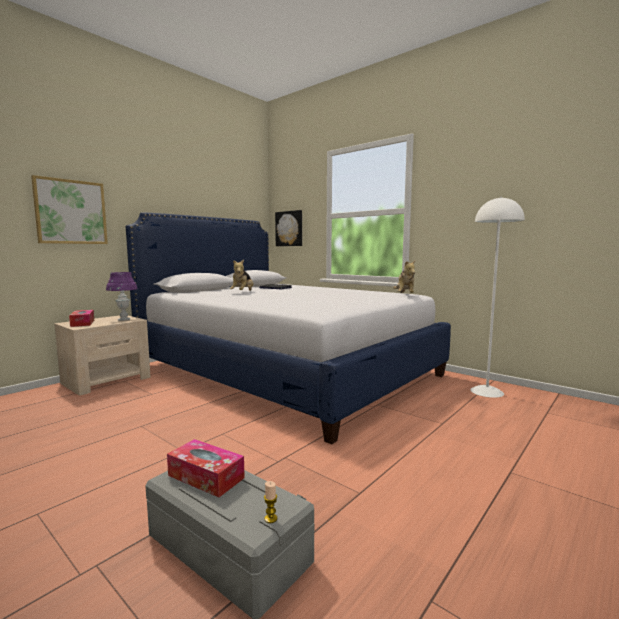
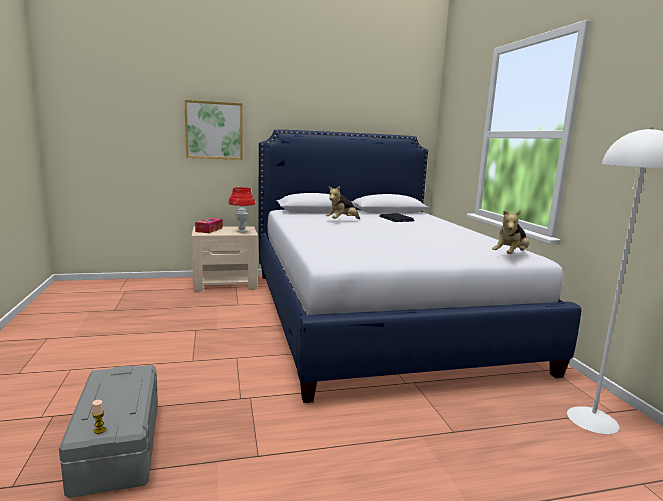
camera: 35 degrees right, 5 degrees up
purple table lamp [106,272,137,321] -> red table lamp [228,187,255,233]
tissue box [167,439,245,497] -> none
picture [275,210,302,246] -> none

